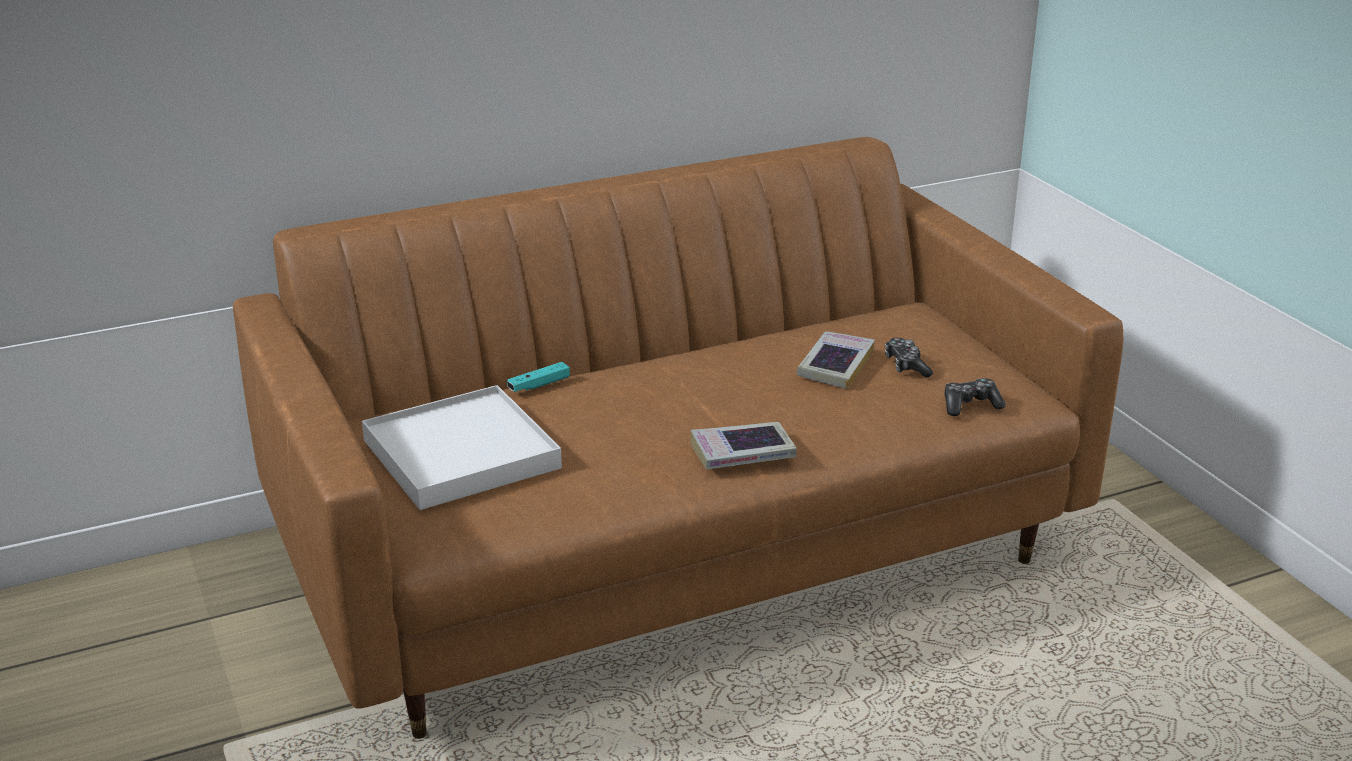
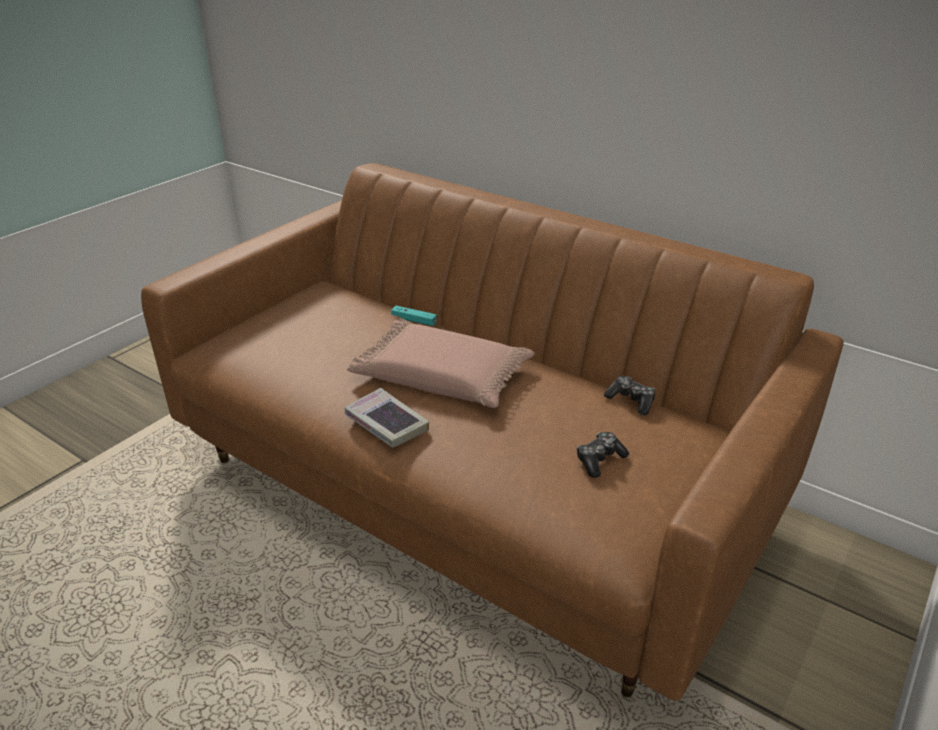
camera: 60 degrees right, 5 degrees up
white tray [362,385,562,510] -> none
book [797,331,875,389] -> none
game controller [945,378,1006,416] -> game controller moved to [604,376,655,415]
none -> beige pillow [347,318,534,408]

